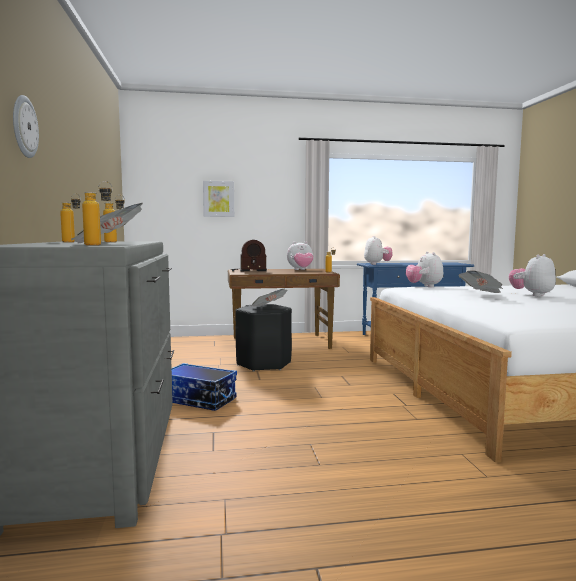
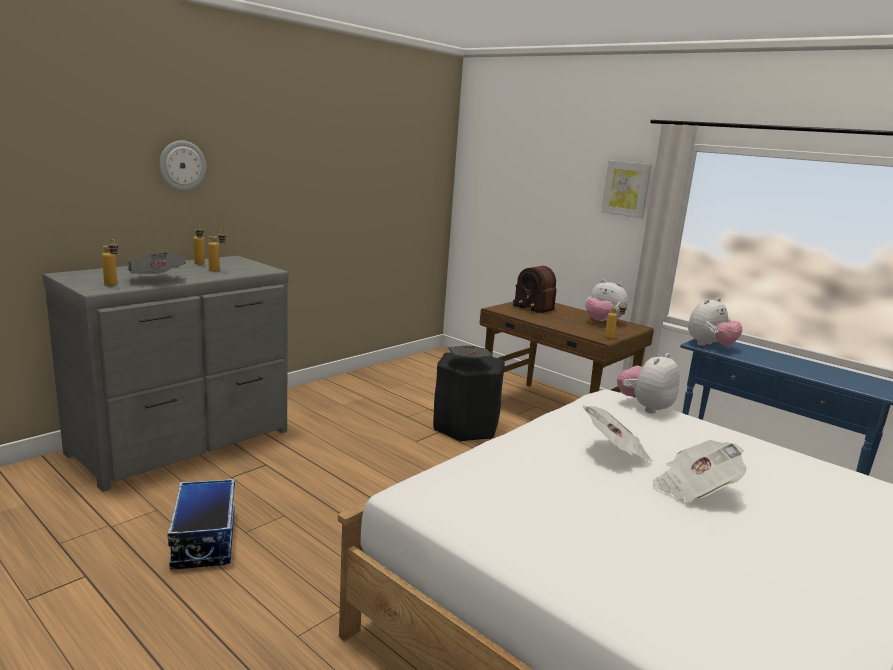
camera: 50 degrees right, 10 degrees up
storage box [172,363,237,411] -> storage box moved to [167,479,235,570]
picture [203,181,234,217] -> picture moved to [601,160,652,218]
plush toy [509,254,556,296] -> newspaper [653,440,747,502]

